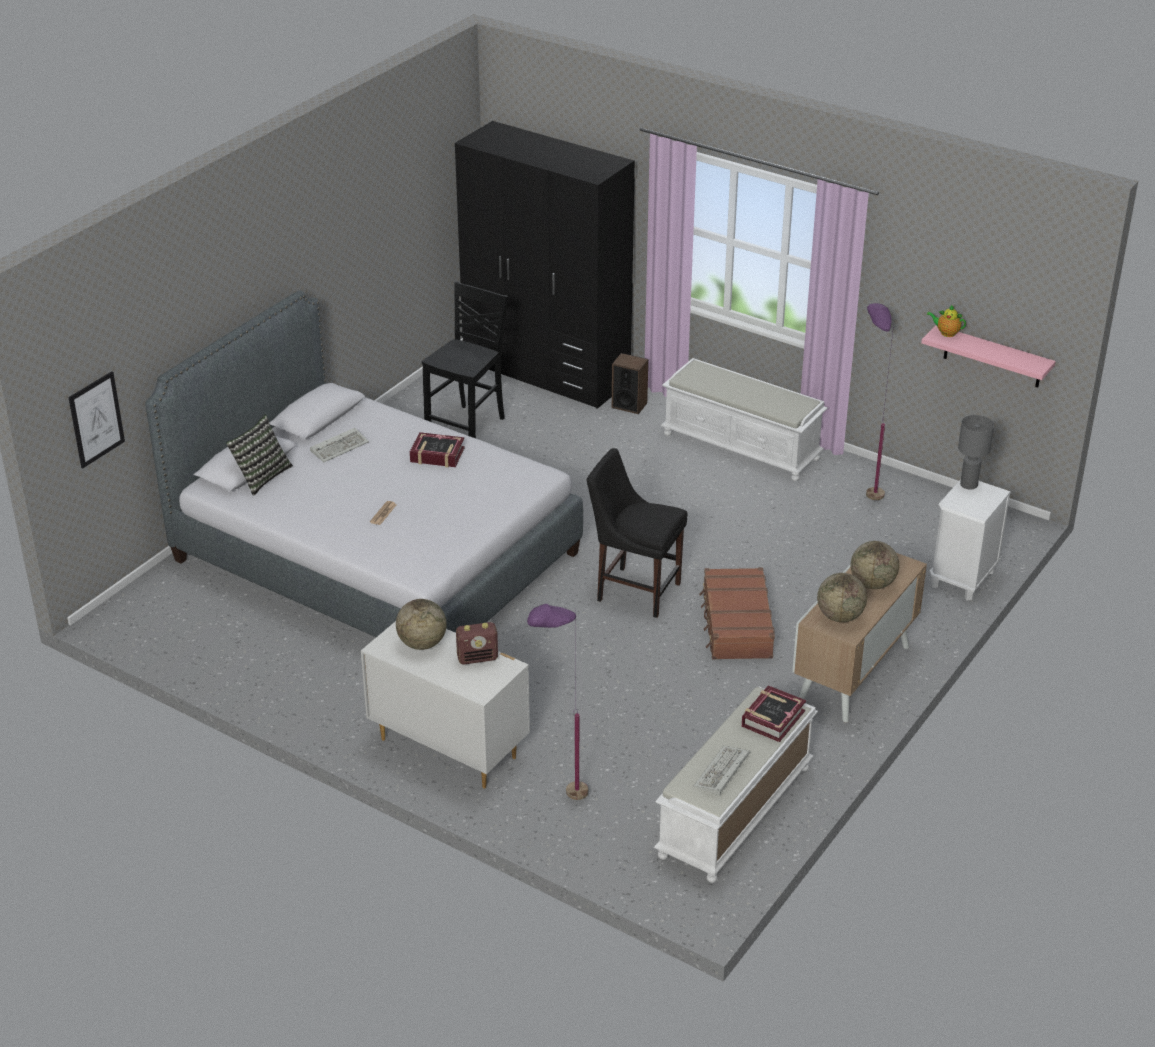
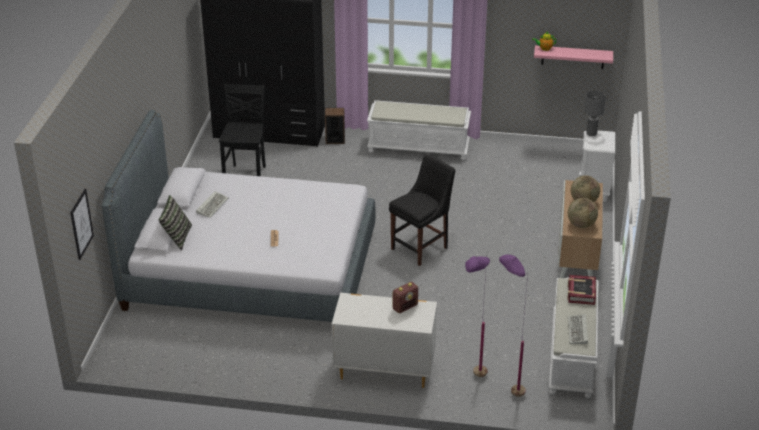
camera: 25 degrees left, 0 degrees up
globe [396,599,447,650] -> none
book [410,432,465,467] -> none
black chair [587,448,688,618] -> black chair turned 135 degrees clockwise [389,154,455,266]
brown suitcase [699,567,775,659] -> none
purple floor lamp [866,303,893,500] -> purple floor lamp moved to [499,254,528,397]

